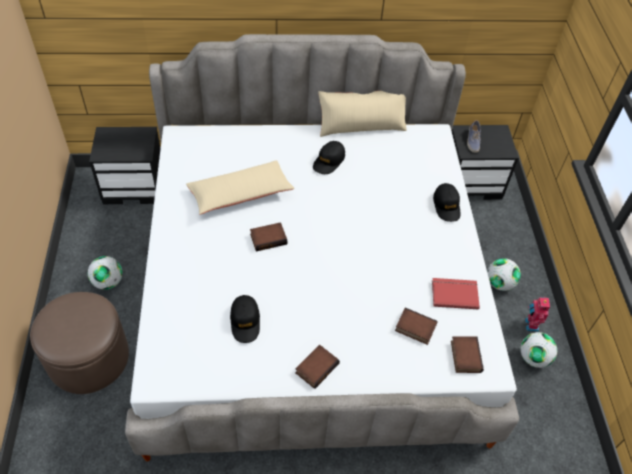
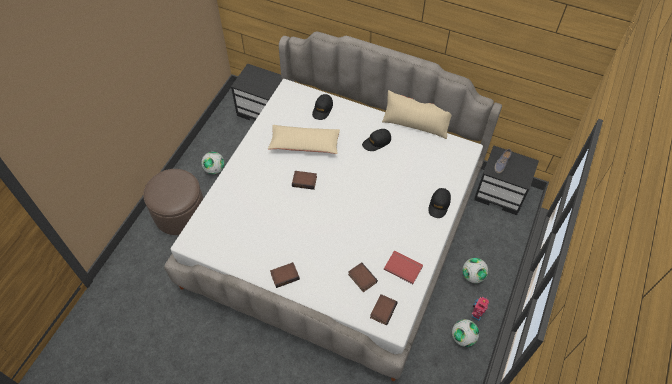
camera: 30 degrees right, 5 degrees up
black cap [230,295,260,343] -> black cap moved to [312,94,333,120]

